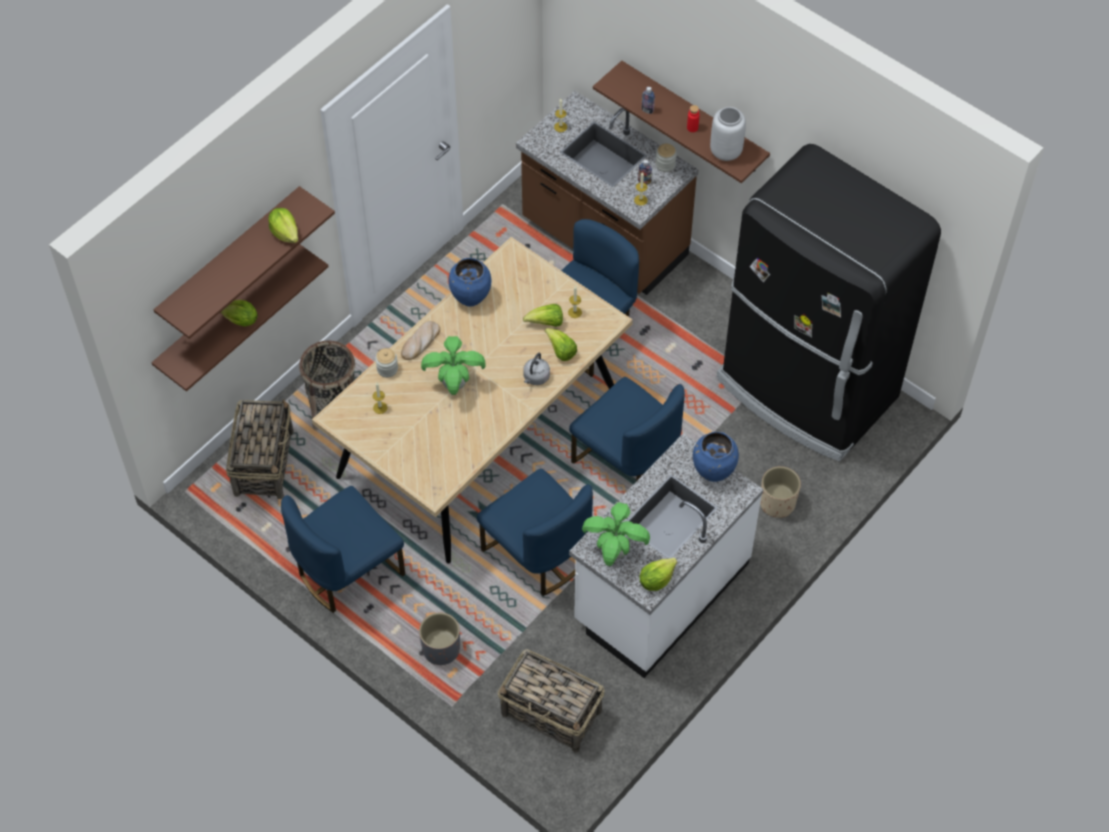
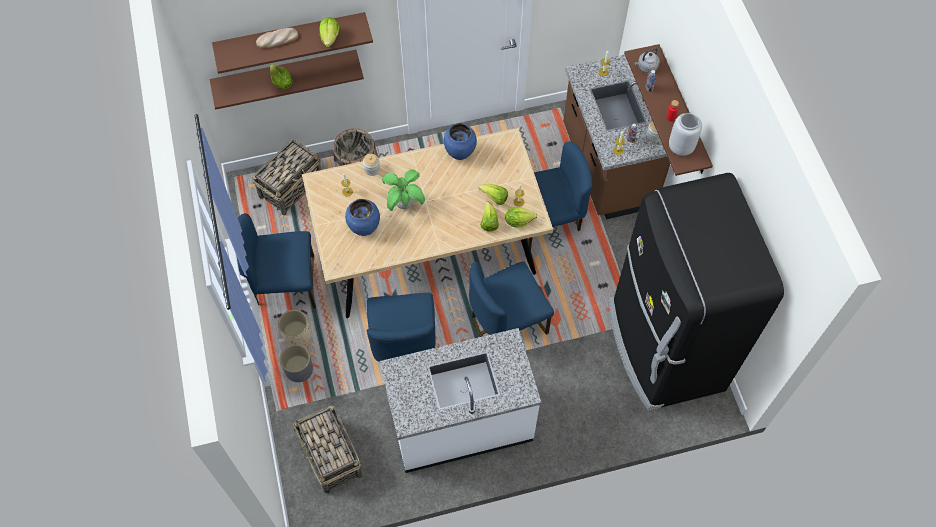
camera: 35 degrees right, 5 degrees up
bread [401,321,440,360] -> bread moved to [256,28,299,48]
grey kettle [524,353,550,385] -> grey kettle moved to [634,48,660,73]
blue chair [569,377,685,481] -> blue chair turned 75 degrees clockwise [469,261,554,337]
potted plant [582,502,650,566] -> none
lettuce [639,558,677,591] -> lettuce moved to [505,207,537,227]
blue vase [693,431,739,482] -> blue vase moved to [345,199,380,236]
beige planter [760,466,801,518] -> beige planter moved to [278,310,311,346]

